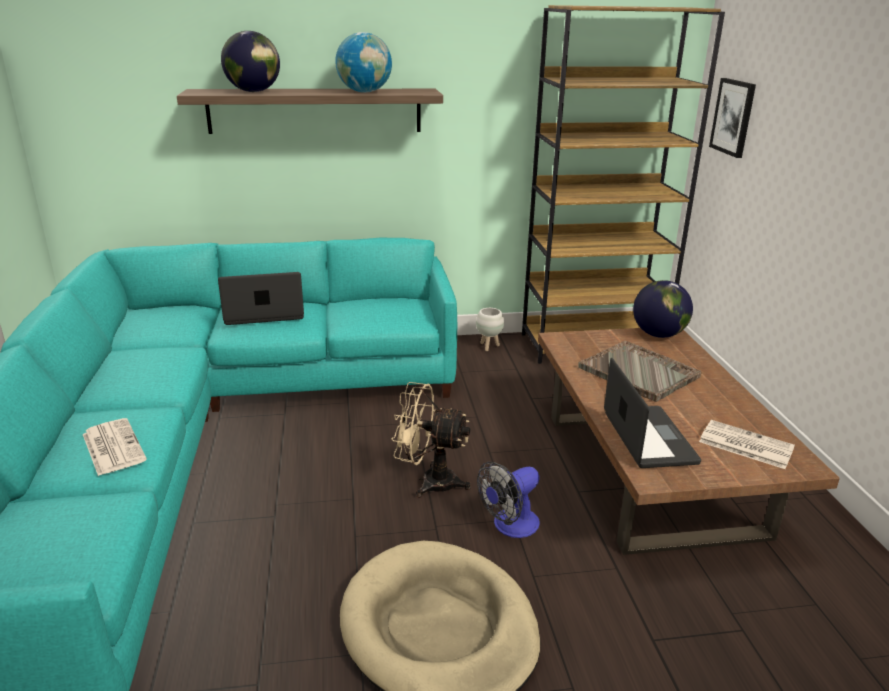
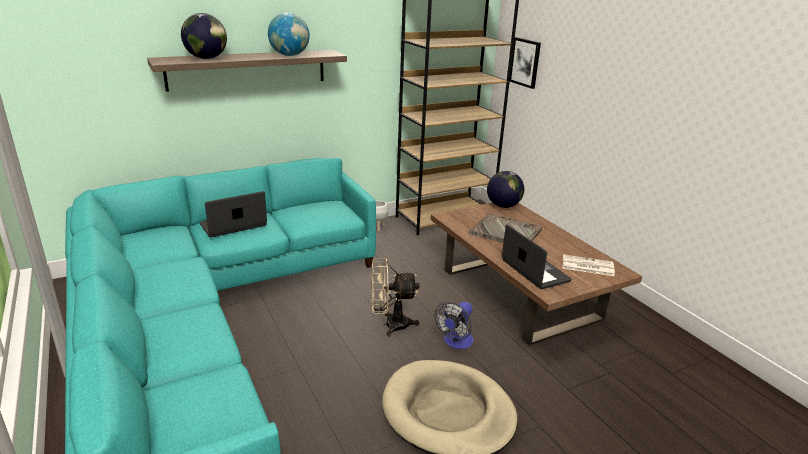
camera: 20 degrees left, 0 degrees up
newspaper [82,418,147,476] -> none

